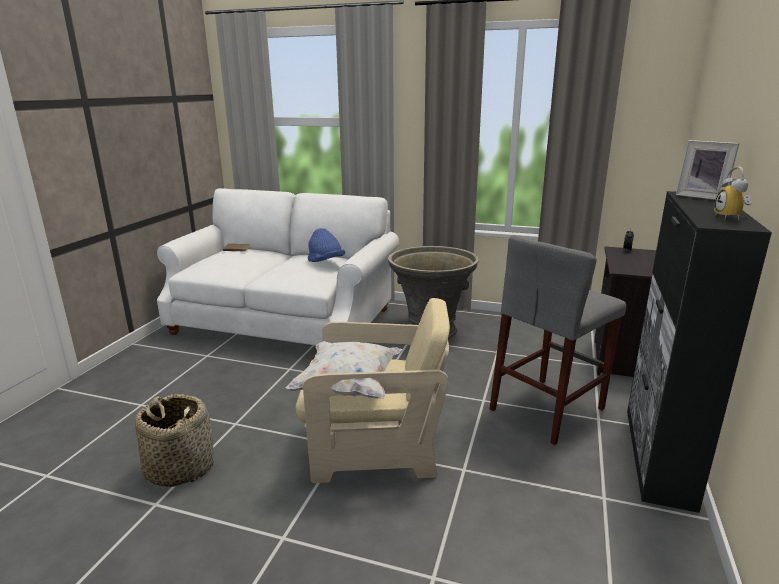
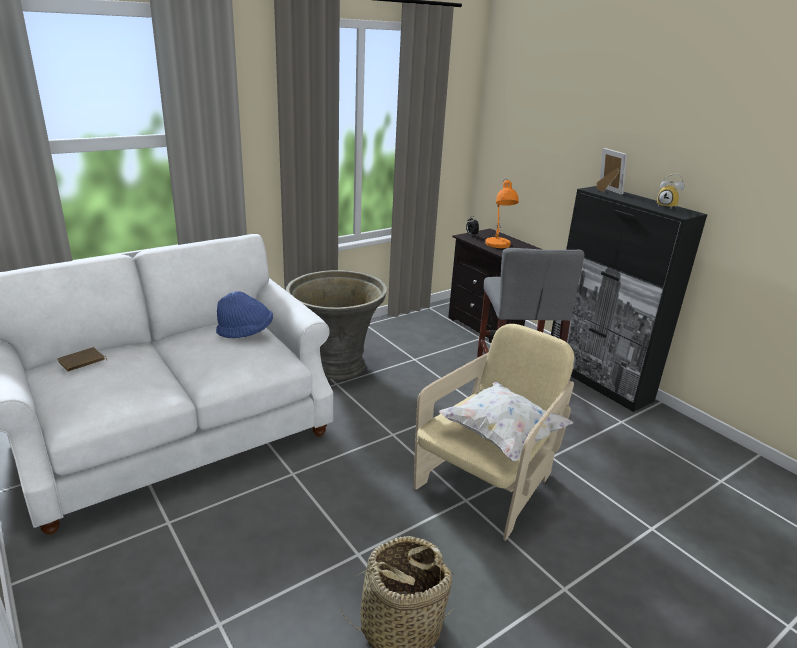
camera: 55 degrees left, 5 degrees up
picture frame [676,140,740,200] -> picture frame turned 105 degrees counterclockwise [597,148,627,195]
none -> orange table lamp [484,180,519,248]

